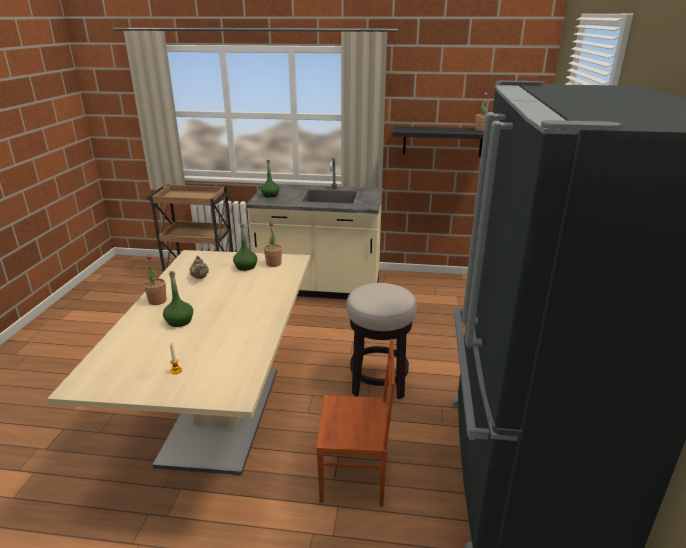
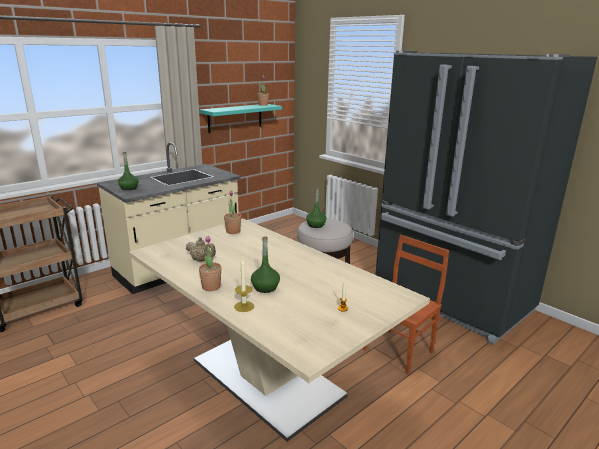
camera: 50 degrees left, 5 degrees down
green bottle [233,224,257,271] -> green bottle moved to [306,188,326,228]
black shelf [392,126,484,157] -> turquoise shelf [199,104,282,133]
none -> candle [234,259,254,312]

